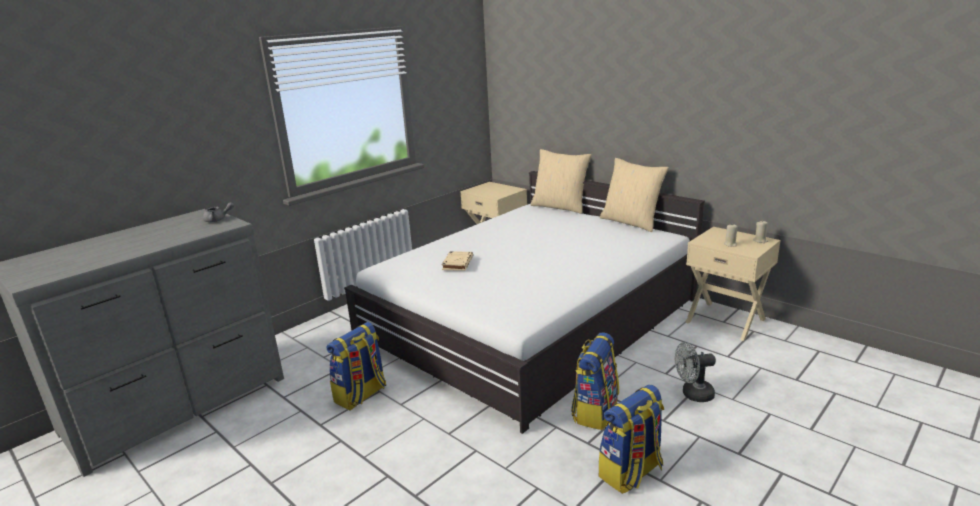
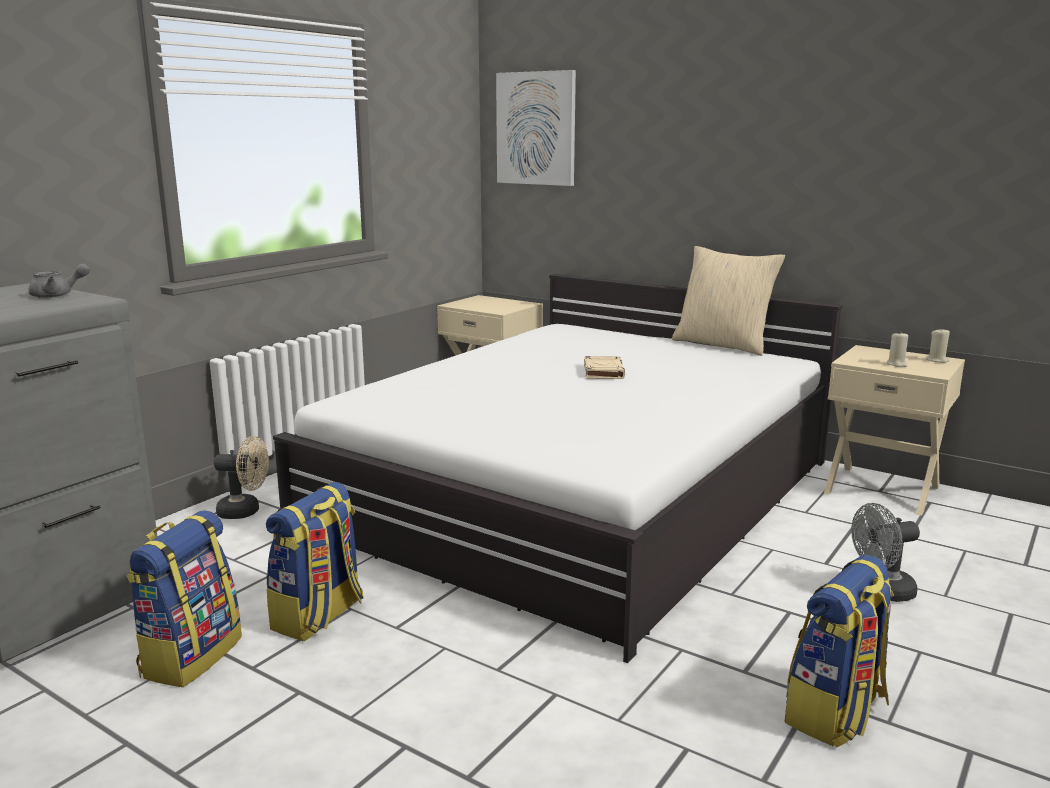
camera: 10 degrees left, 5 degrees down
beige book [442,251,473,271] -> beige book moved to [584,356,625,379]
beige pillow [531,149,592,214] -> none
backpack [571,332,619,430] -> backpack moved to [127,510,242,687]
none -> beige fan [214,436,269,519]
none -> picture [496,70,576,186]

